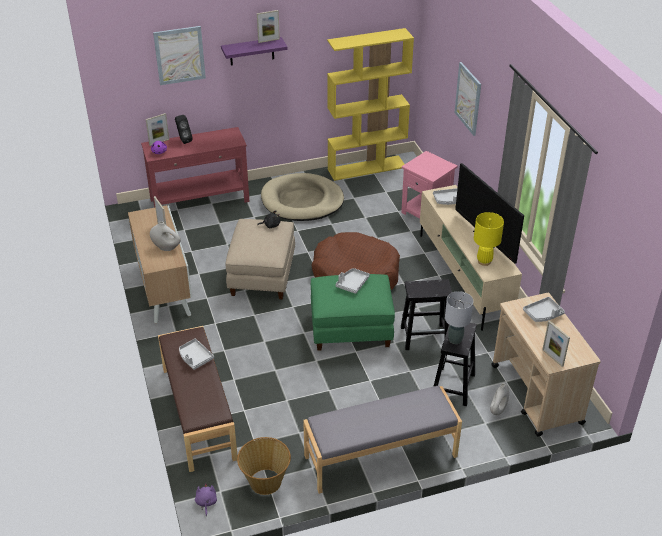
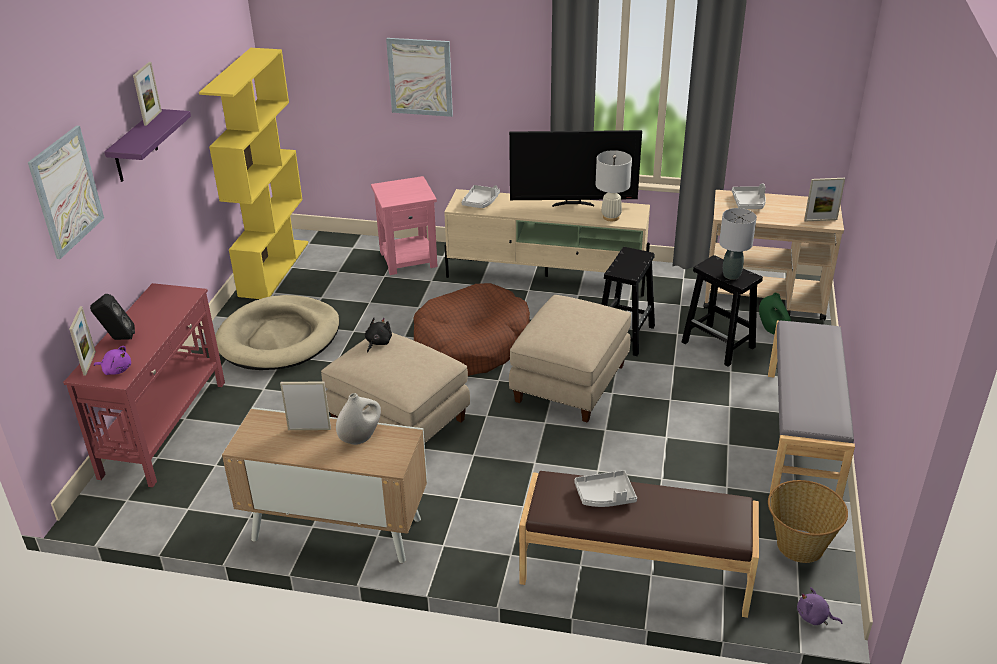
camera: 60 degrees left, 5 degrees down
green ottoman [311,274,395,351] -> beige ottoman [509,295,631,423]
grey tray [336,268,370,294] -> none
yellow table lamp [474,212,504,266] -> white table lamp [595,150,632,221]
white vase [490,383,509,415] -> green vase [759,293,791,335]

